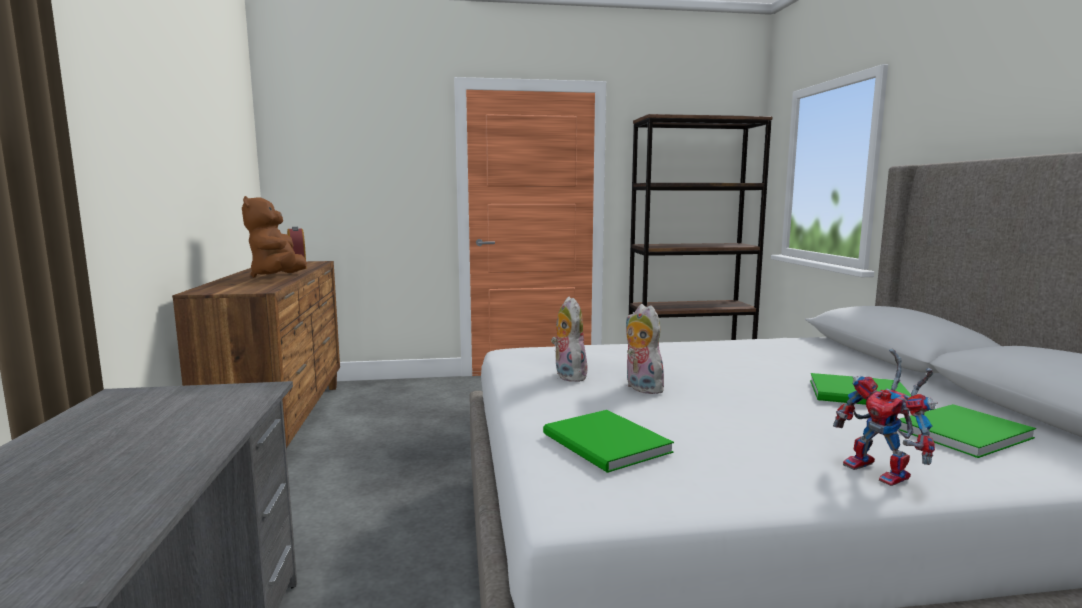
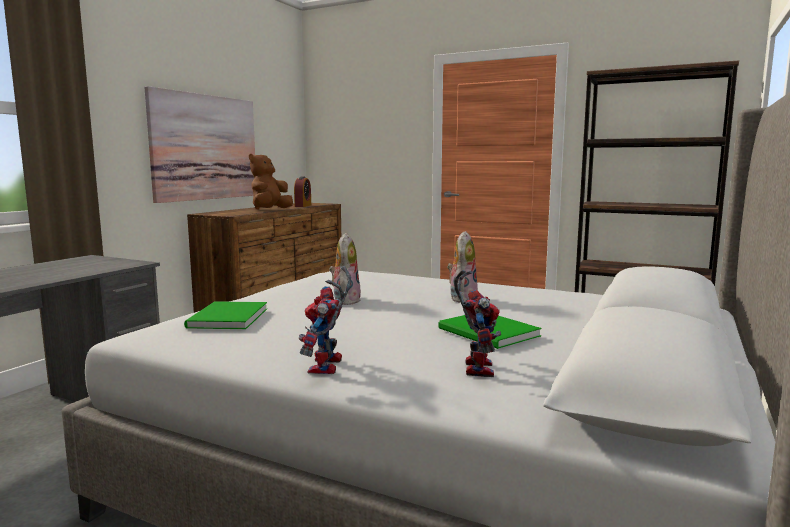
camera: 35 degrees right, 0 degrees up
plush toy [551,297,587,382] -> plush toy moved to [447,231,478,302]
green book [899,404,1036,458] -> toy robot [454,270,501,377]
none -> picture [144,86,255,203]

